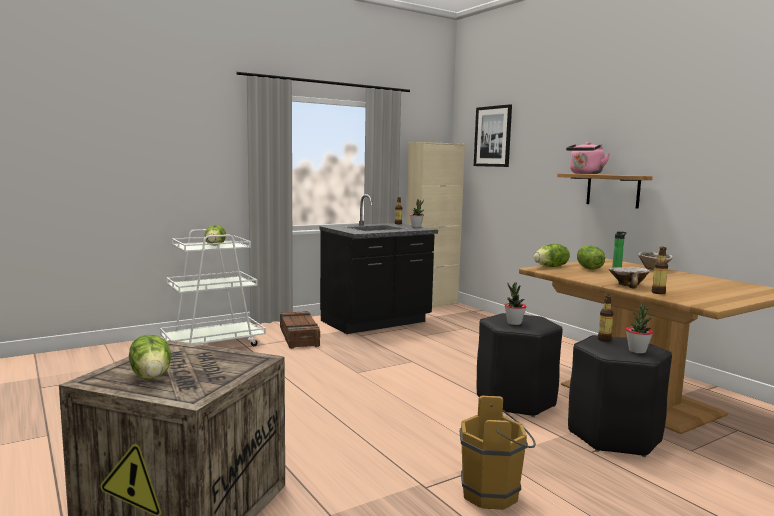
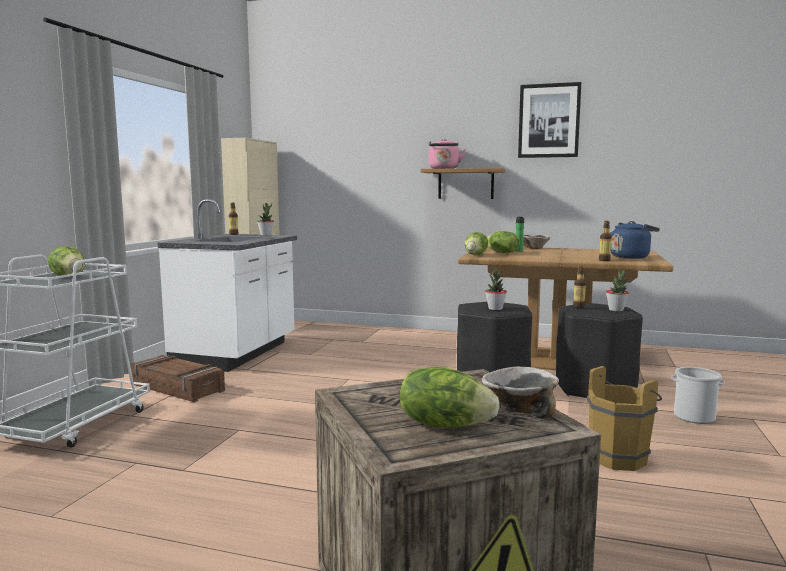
camera: 40 degrees left, 0 degrees up
black counter [320,194,438,334] -> white counter [158,199,297,372]
picture [474,104,512,167] -> picture moved to [518,82,581,158]
bowl [609,267,650,289] -> bowl moved to [482,367,559,419]
none -> blue kettle [610,221,660,259]
none -> bucket [671,367,725,424]

